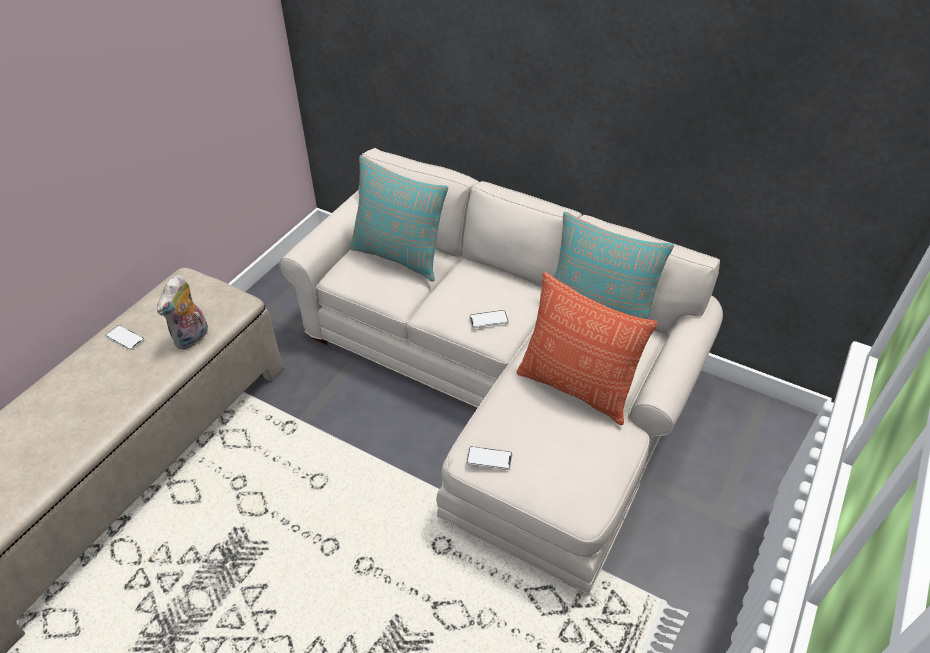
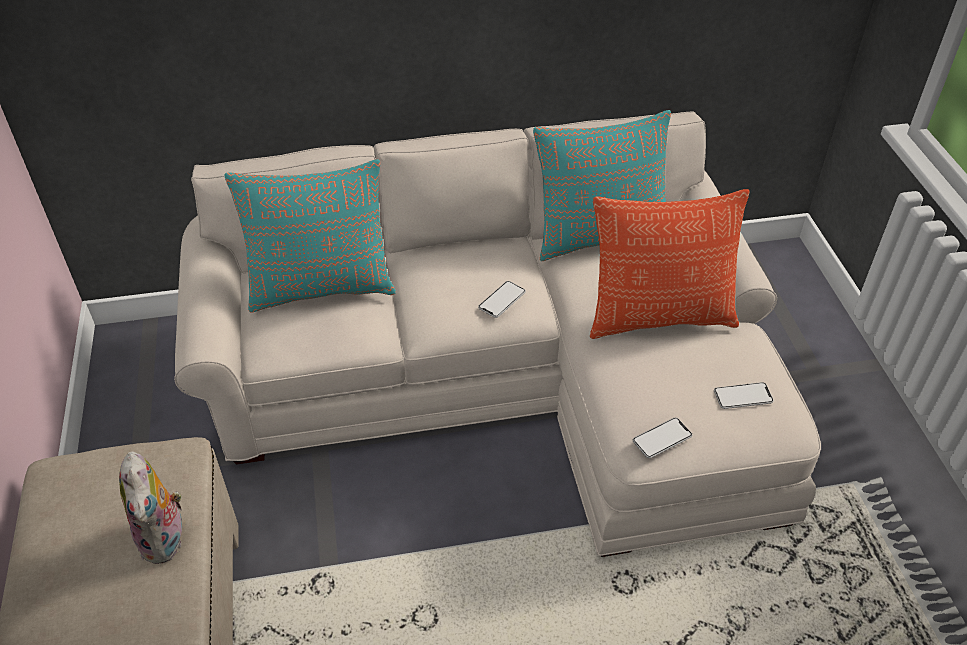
camera: 40 degrees left, 0 degrees up
phone [105,325,145,350] -> phone moved to [714,382,774,409]

